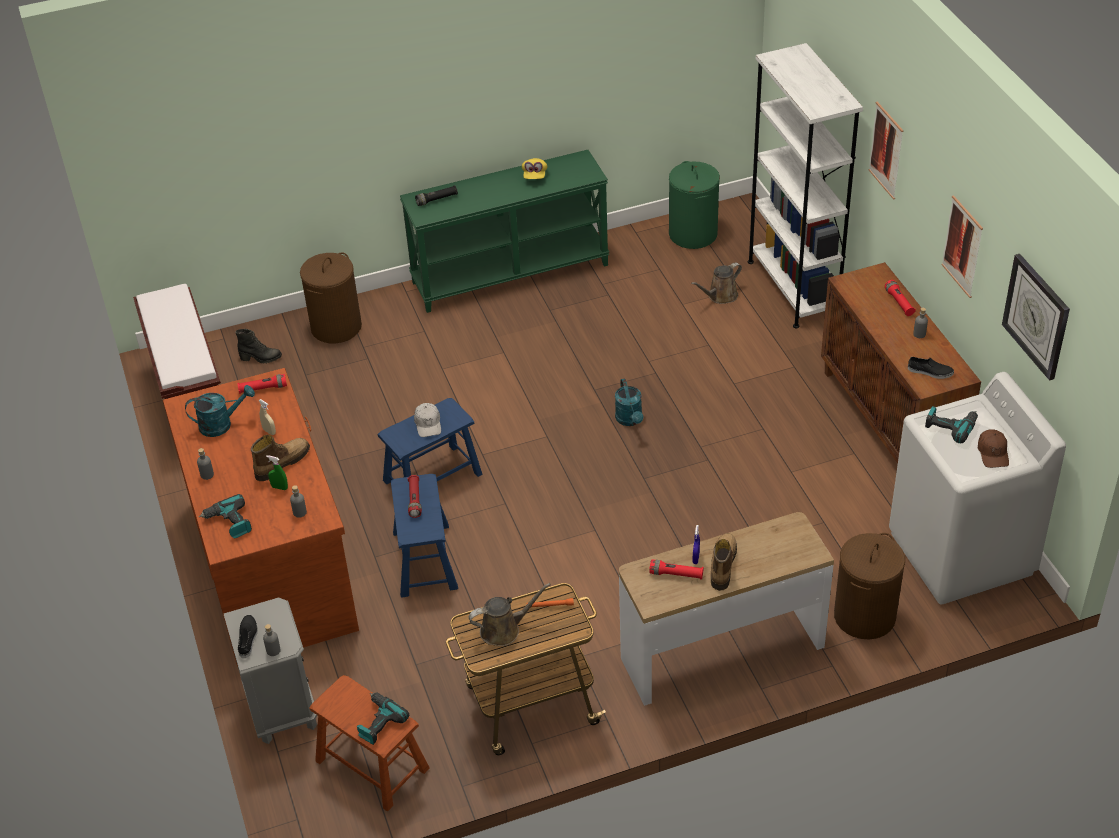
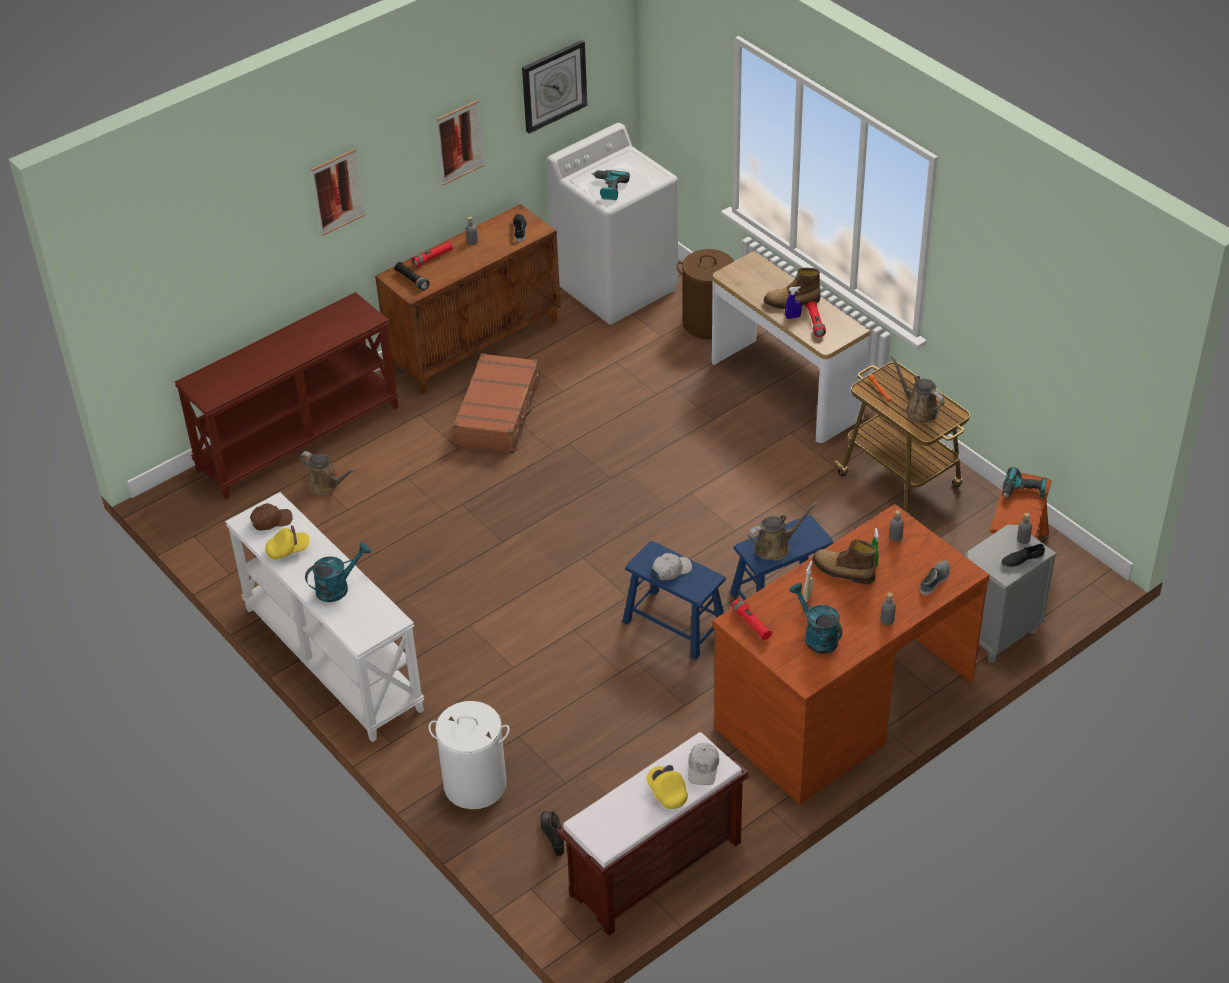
camera: 110 degrees left, 0 degrees up
power drill [199,494,252,539] -> grey shoe [920,560,950,595]
brown laundry basket [300,252,362,343] -> white laundry basket [429,701,510,809]
green console table [400,150,609,313] -> white console table [225,492,425,742]
red flashlight [408,475,422,518] -> brown watering can [748,502,818,561]
black flashlight [415,185,458,206] -> black flashlight moved to [394,262,430,290]
turquoise watering can [615,379,644,426] -> turquoise watering can moved to [305,542,371,602]
green laundry basket [669,161,720,249] -> none
white bookcase [748,43,863,328] -> brown console table [174,292,399,499]
brown cap [978,429,1009,468] -> brown cap moved to [250,503,293,530]
none -> brown suitcase [453,353,542,453]
none -> yellow cap [647,765,688,809]
none -> white cap [688,743,719,785]

